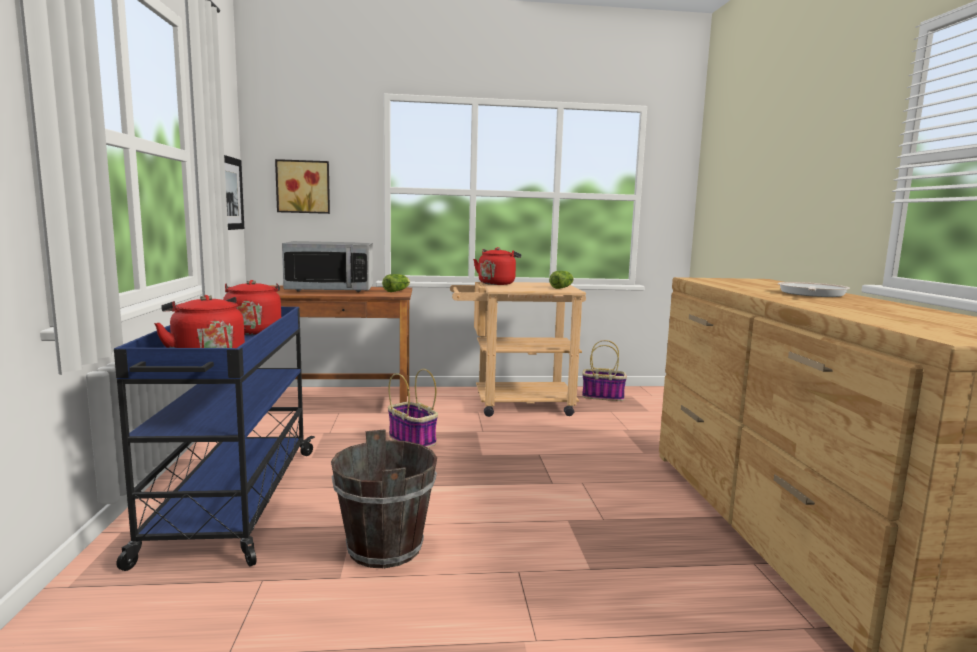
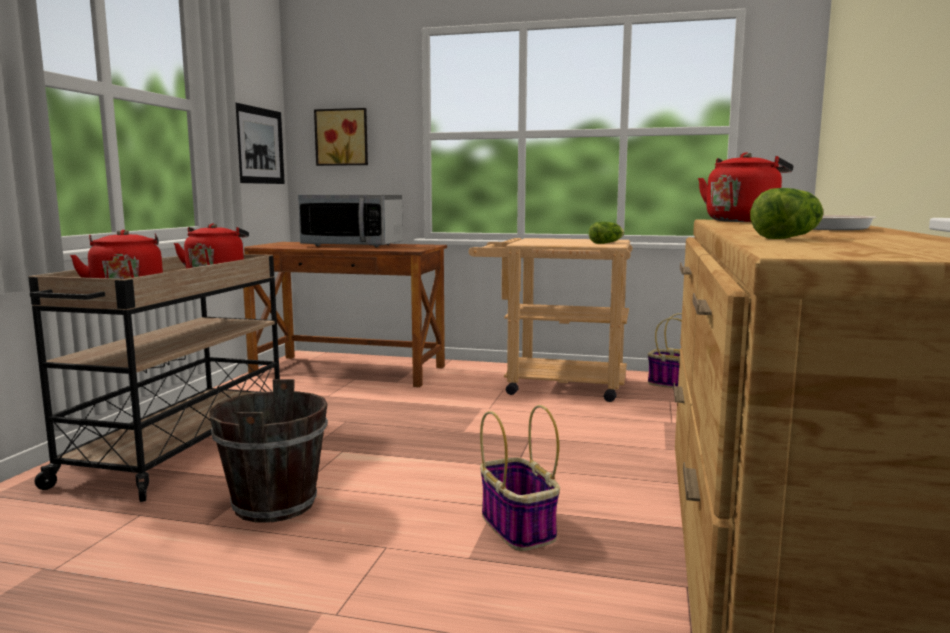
camera: 20 degrees right, 0 degrees up
blue cart [114,307,315,571] -> beige cart [28,254,280,502]
lettuce [382,274,410,292] -> lettuce moved to [750,188,824,239]
basket [388,369,438,448] -> basket moved to [480,405,560,551]
red kettle [473,247,521,285] -> red kettle moved to [698,152,793,222]

